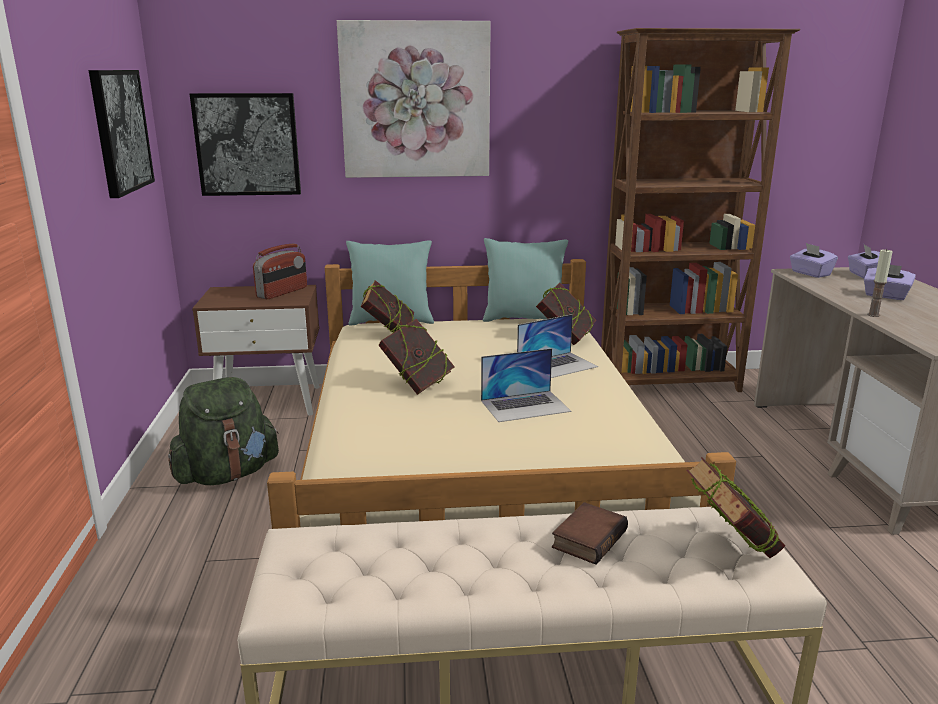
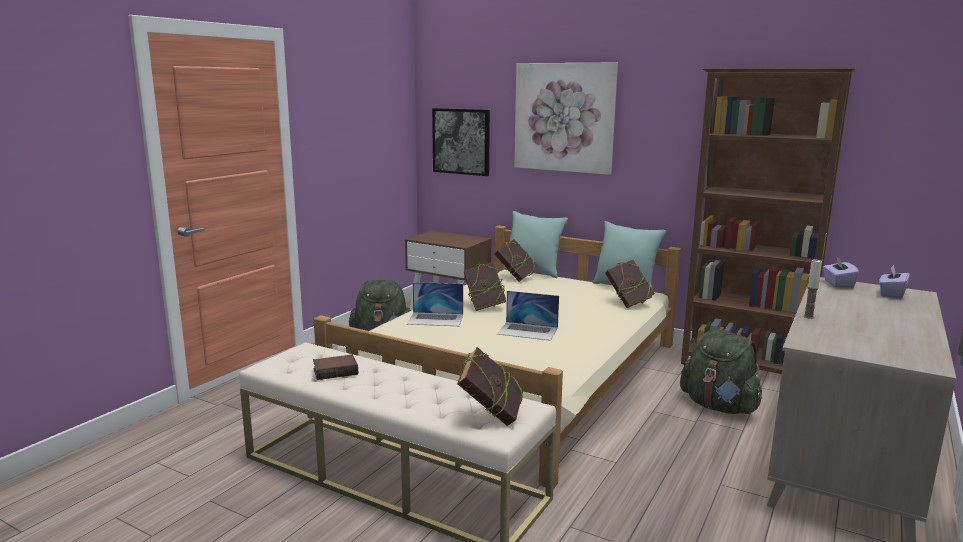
camera: 35 degrees right, 5 degrees down
picture [88,70,155,198] -> none
radio [253,243,307,299] -> none
laptop [517,314,598,378] -> laptop moved to [407,282,463,326]
book [552,502,628,565] -> book moved to [313,354,358,380]
purple tissue box [864,265,916,300] -> none
none -> green backpack [680,330,762,414]

